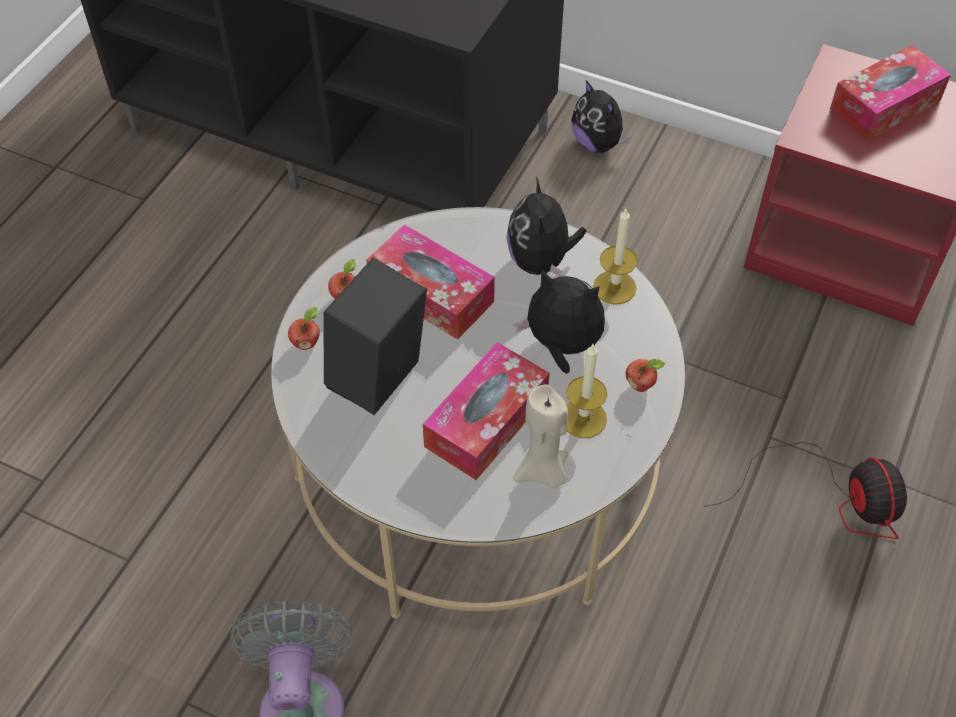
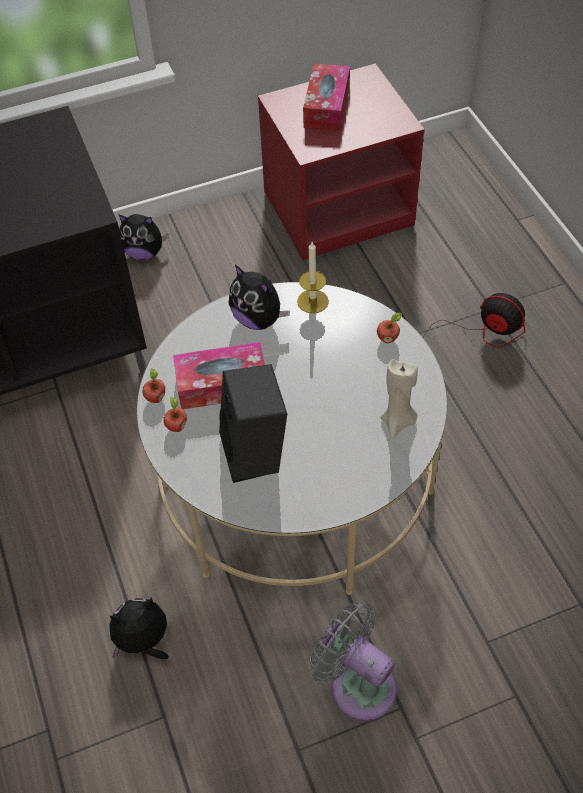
camera: 45 degrees left, 0 degrees up
apple [288,307,320,350] -> apple moved to [142,368,165,403]
tissue box [423,342,549,480] -> none
plush toy [515,269,605,374] -> plush toy moved to [109,597,169,660]
candle [566,344,607,438] -> none

